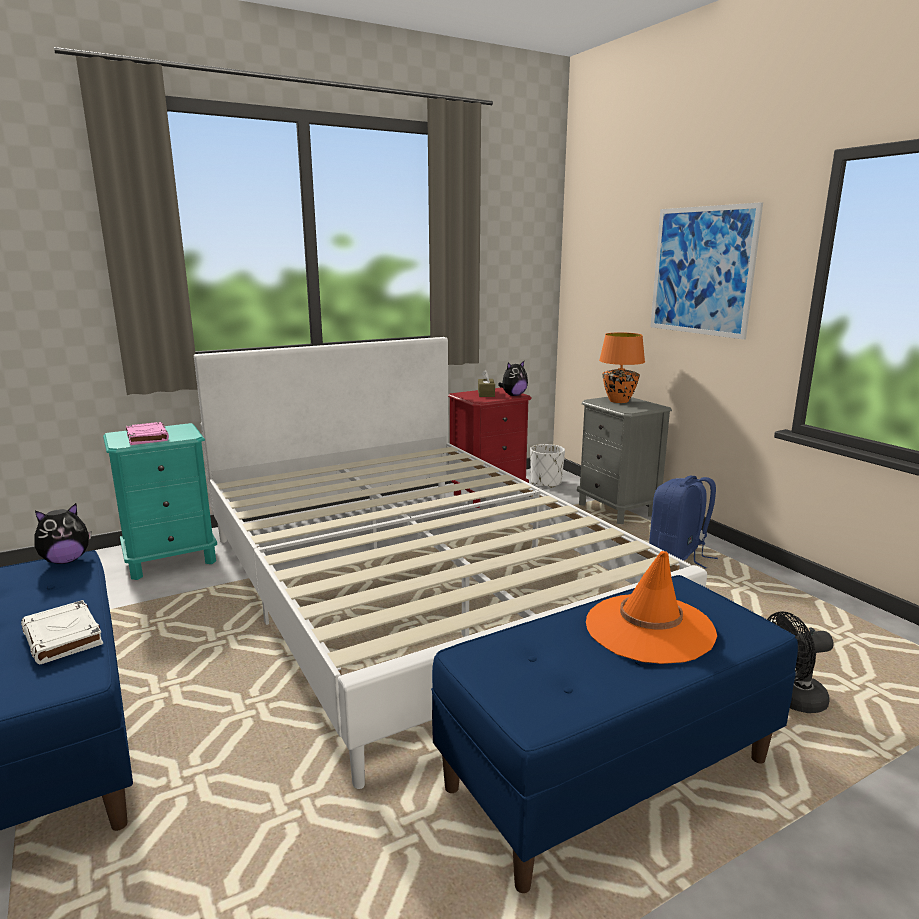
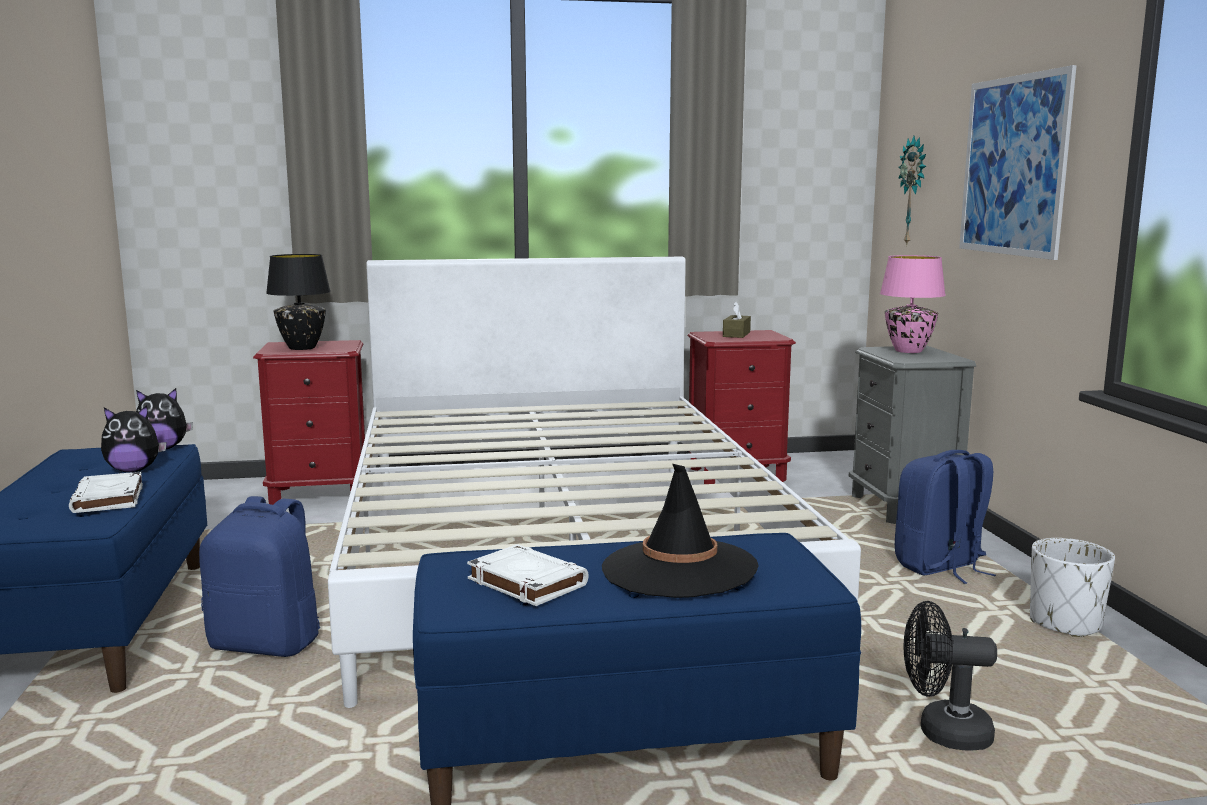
camera: 20 degrees right, 5 degrees down
turquoise nightstand [103,423,217,580] -> red nightstand [253,340,365,505]
pink book [126,422,169,445] -> black table lamp [266,254,331,350]
plush toy [498,361,528,396] -> plush toy moved to [101,405,166,472]
white planter [530,444,565,488] -> white planter moved to [1030,538,1115,637]
orange hat [586,551,717,664] -> black hat [602,464,759,598]
orange table lamp [599,332,645,403] -> pink table lamp [880,255,946,353]
none -> blue backpack [199,496,320,657]
none -> white book [467,544,589,606]
none -> wall clock [898,136,926,246]

